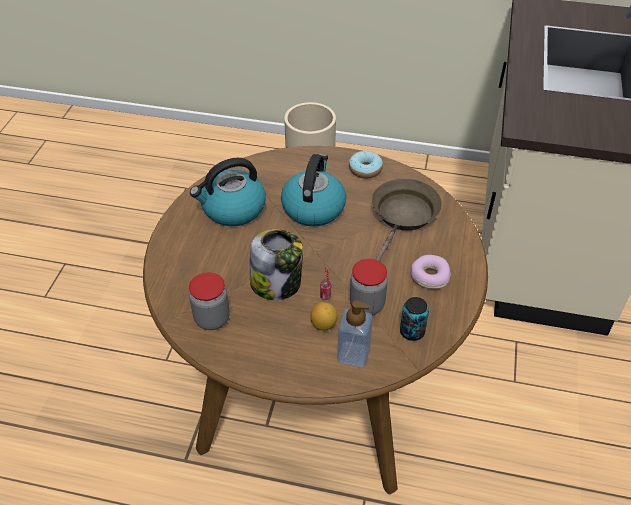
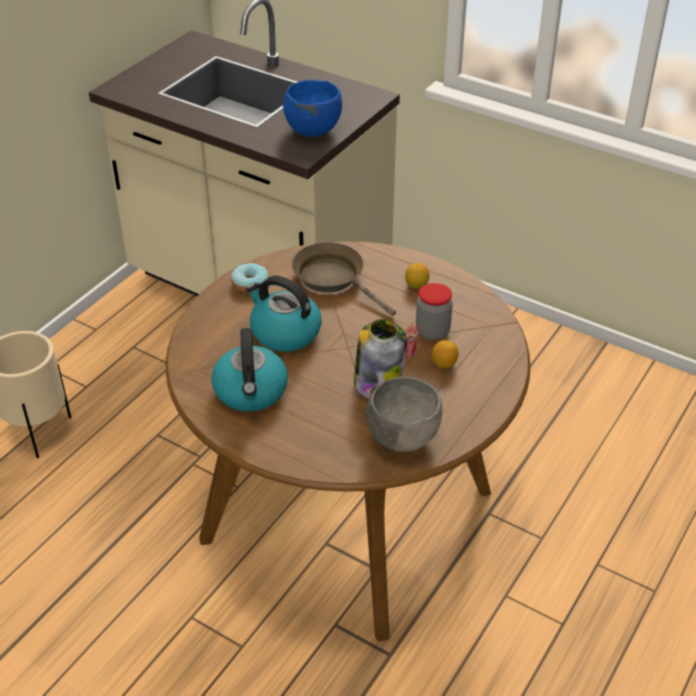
camera: 70 degrees left, 5 degrees down
jar [189,273,230,330] -> grey bowl [366,377,442,452]
soap dispenser [337,300,373,368] -> none
can [400,297,429,341] -> none
donut [410,255,451,289] -> lemon [405,263,430,289]
none -> blue bowl [283,80,342,137]

